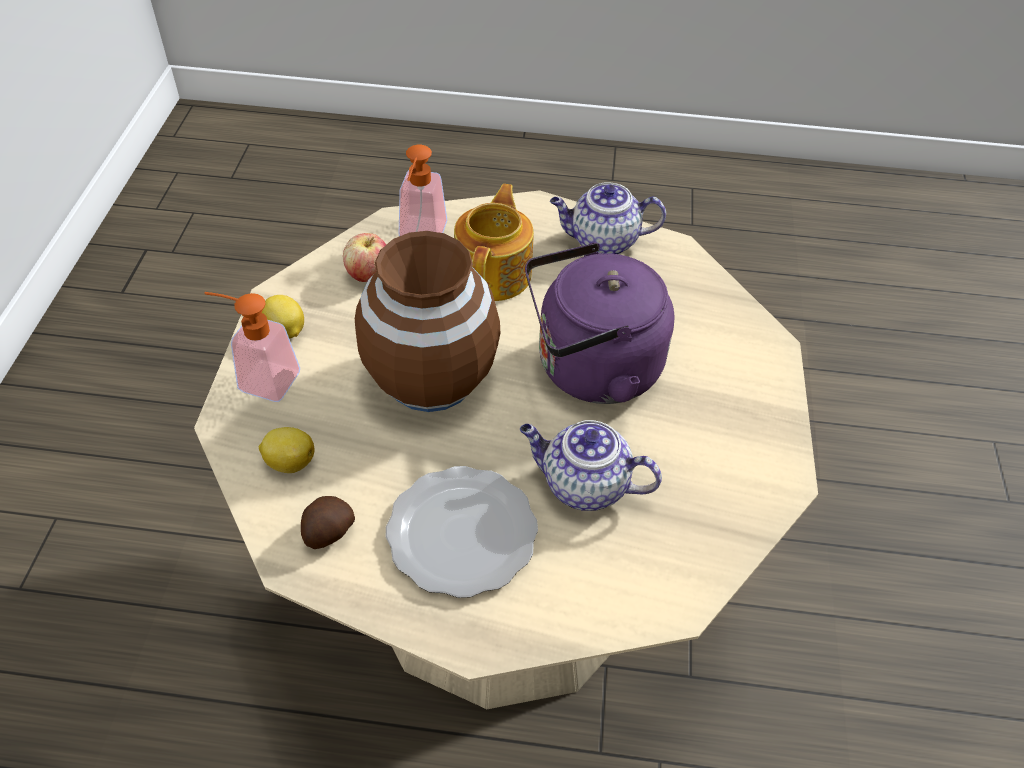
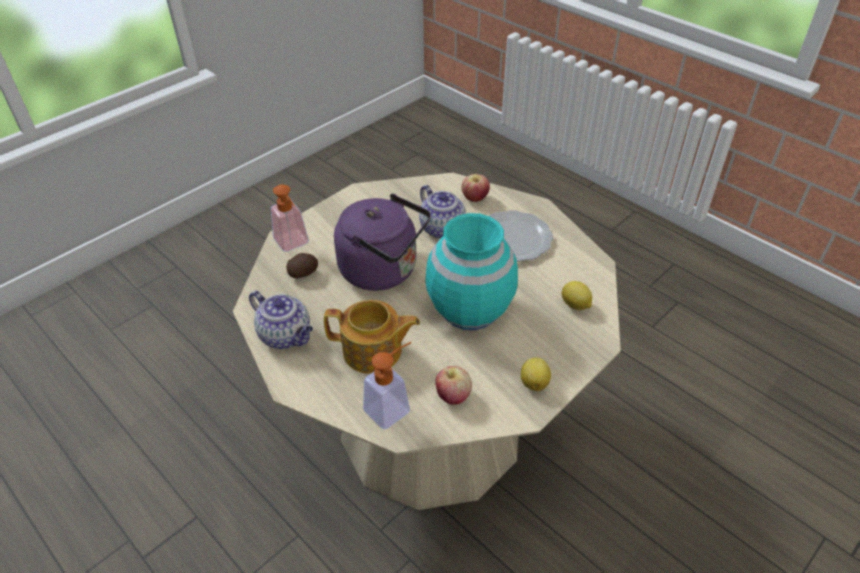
camera: 140 degrees left, 5 degrees down
soap dispenser [204,292,300,402] -> soap dispenser moved to [271,185,309,252]
potato [301,496,355,549] -> potato moved to [286,253,318,278]
brown vase [355,231,500,412] -> turquoise vase [425,213,518,330]
teapot [454,184,534,301] -> teapot turned 135 degrees counterclockwise [324,300,420,374]
none -> apple [461,174,490,202]

